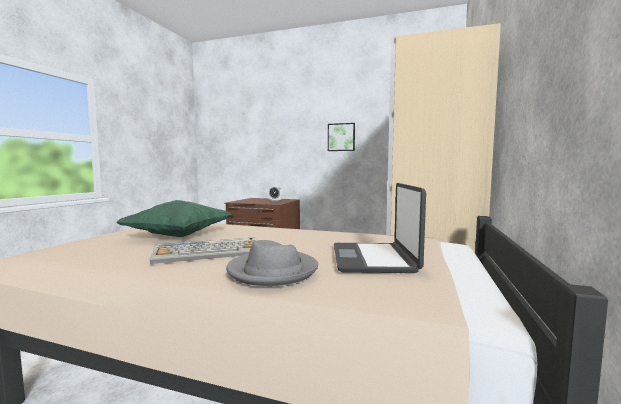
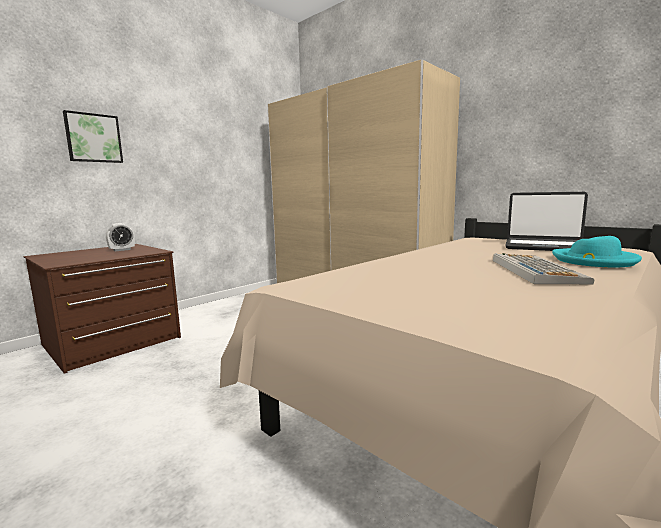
camera: 65 degrees left, 5 degrees up
green pillow [116,200,232,237] -> none
grey hat [226,240,318,286] -> turquoise hat [552,236,642,267]
picture [328,123,355,151] -> picture moved to [63,110,123,163]

